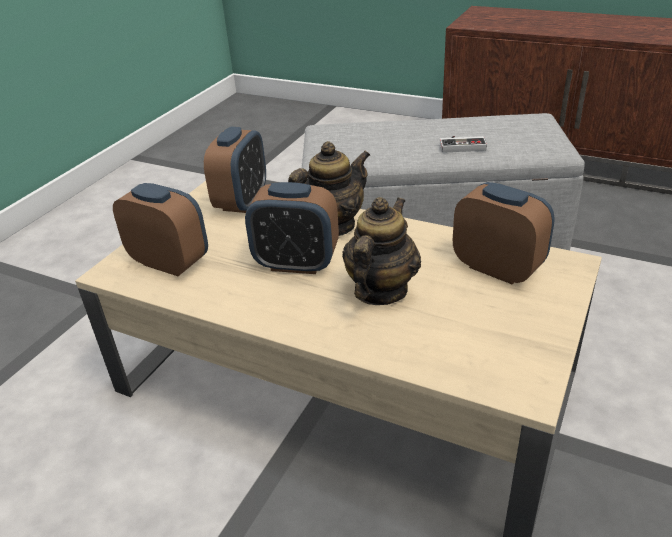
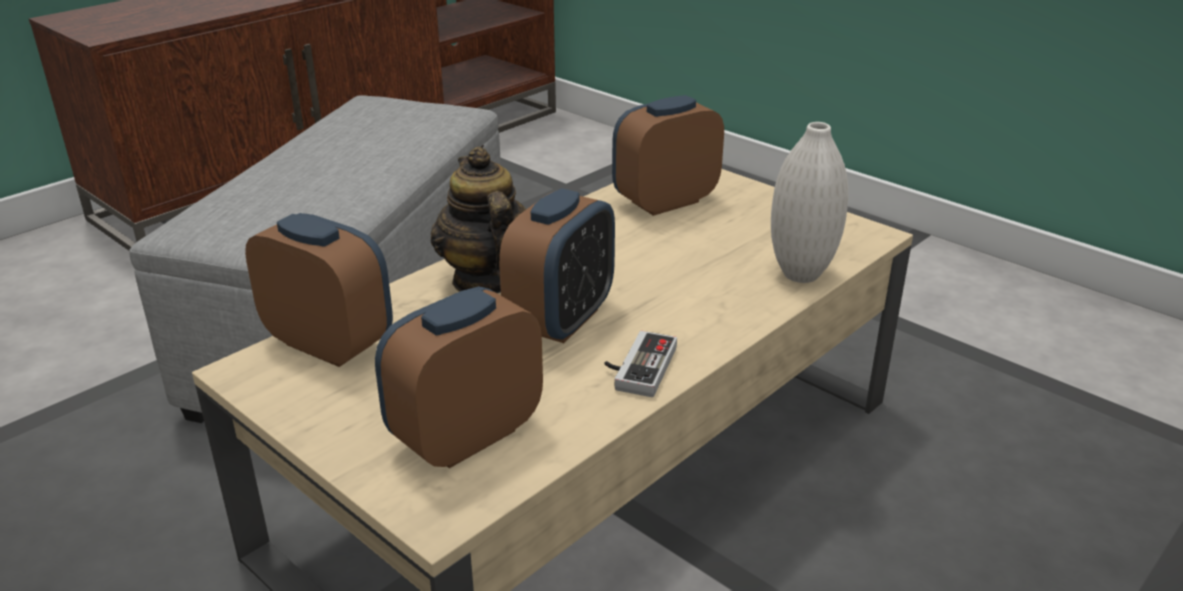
camera: 75 degrees left, 5 degrees down
teapot [342,197,421,305] -> none
game controller [440,136,487,153] -> game controller moved to [605,331,677,397]
none -> white vase [771,122,848,283]

